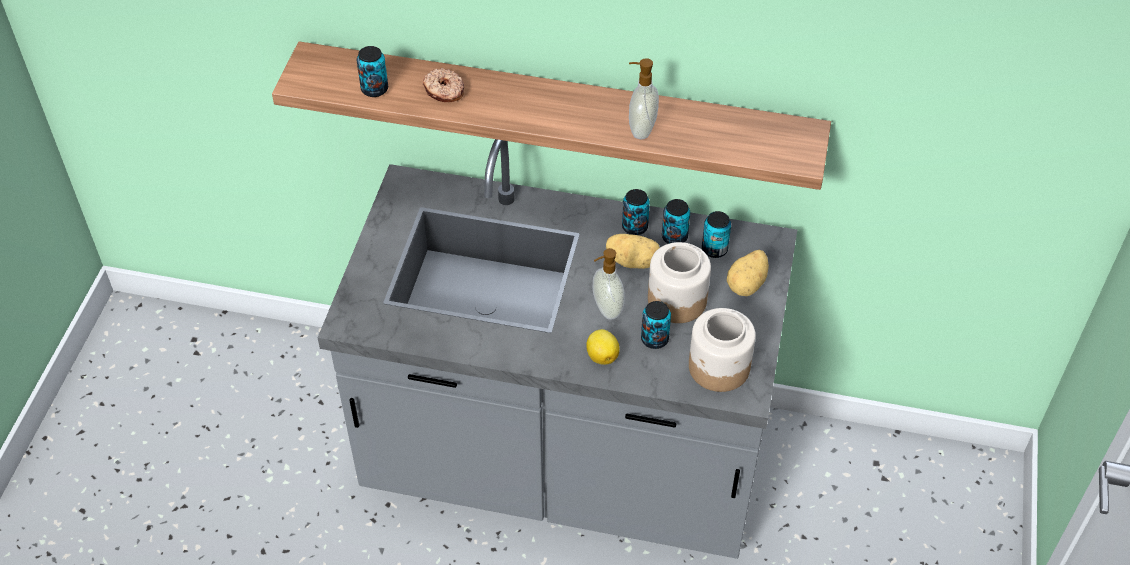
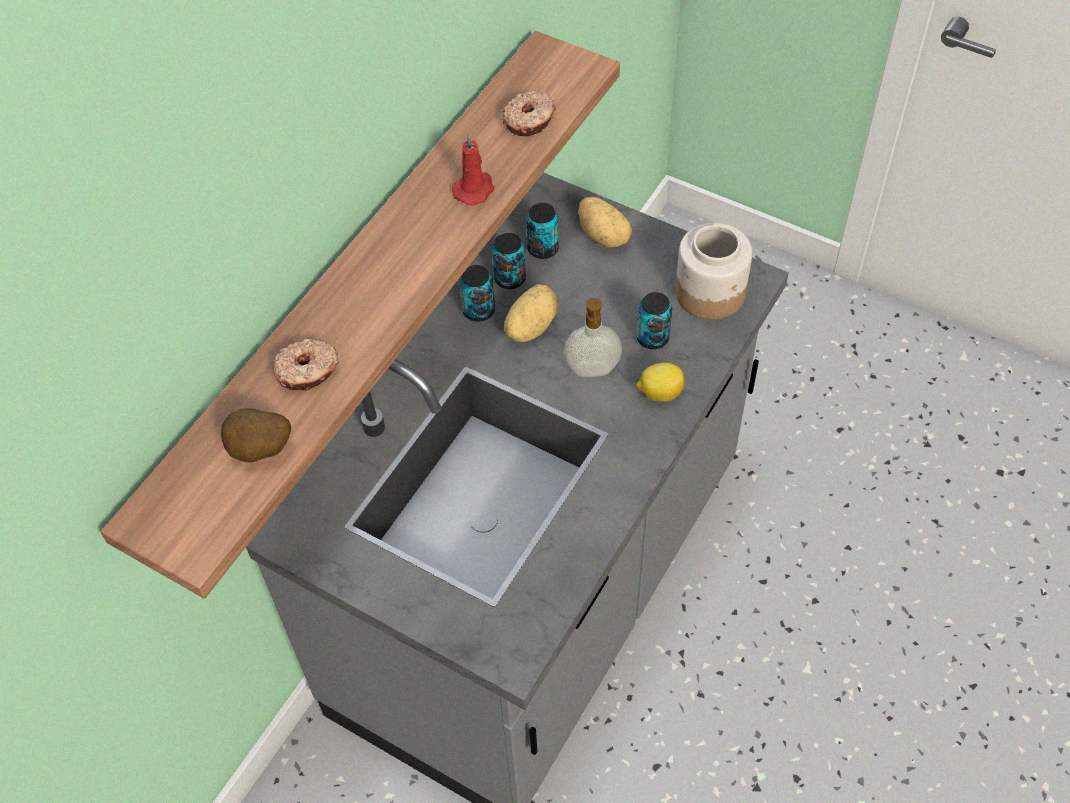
camera: 70 degrees left, 5 degrees up
can [357,46,388,97] -> potato [221,408,291,463]
soap dispenser [629,58,659,139] -> red candle [452,134,495,205]
jar [648,242,711,323] -> none
none -> donut [502,90,556,136]

